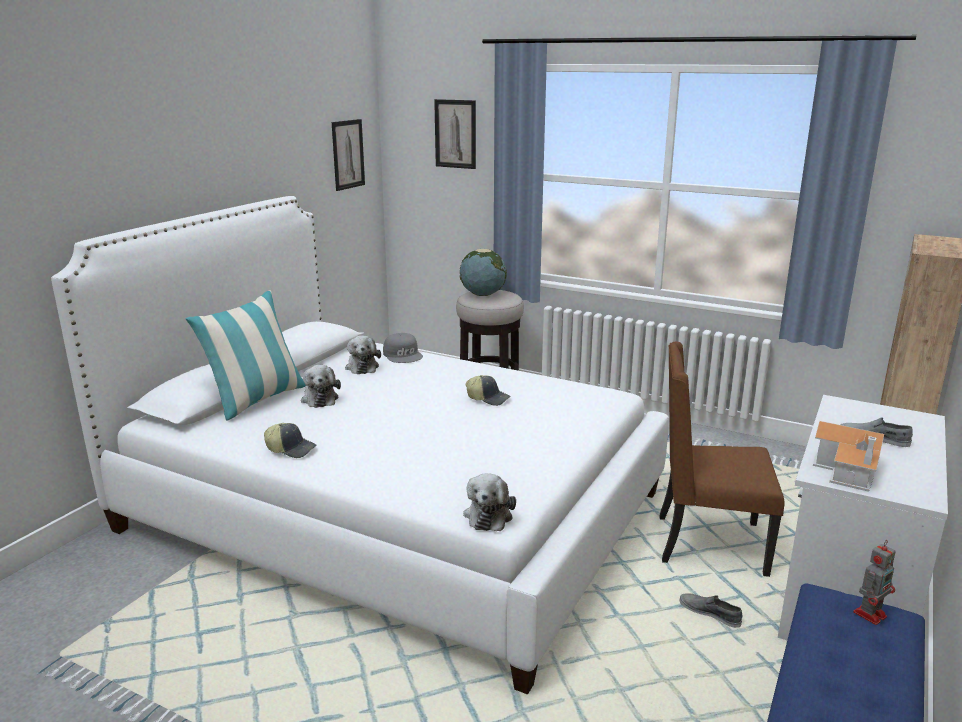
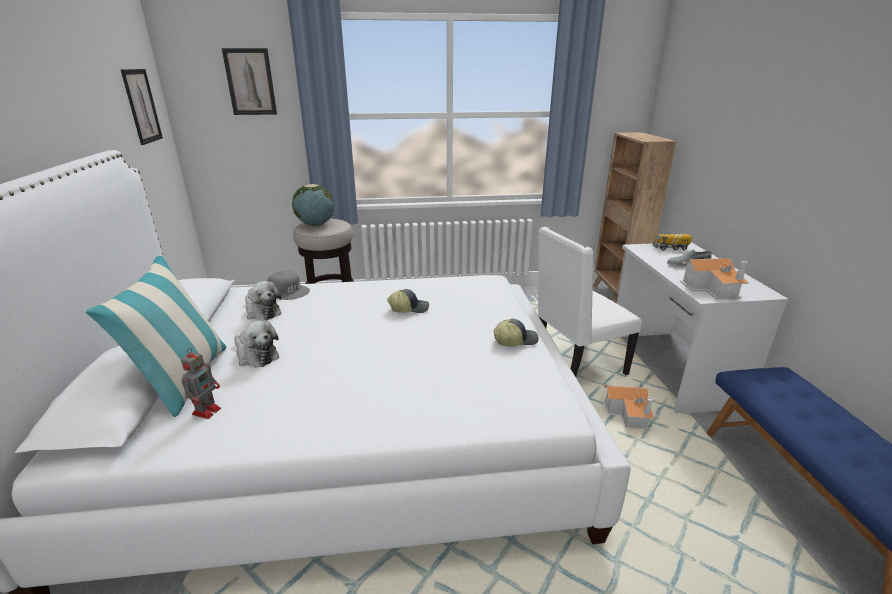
camera: 35 degrees left, 5 degrees up
cap [264,423,317,458] -> cap moved to [493,318,539,346]
plush toy [463,473,516,531] -> none
brown chair [659,341,784,577] -> white chair [538,227,642,377]
grey shoe [680,594,743,628] -> toy house [603,385,654,429]
toy robot [853,541,896,625] -> toy robot moved to [181,348,221,419]
none -> toy truck [652,233,692,251]

